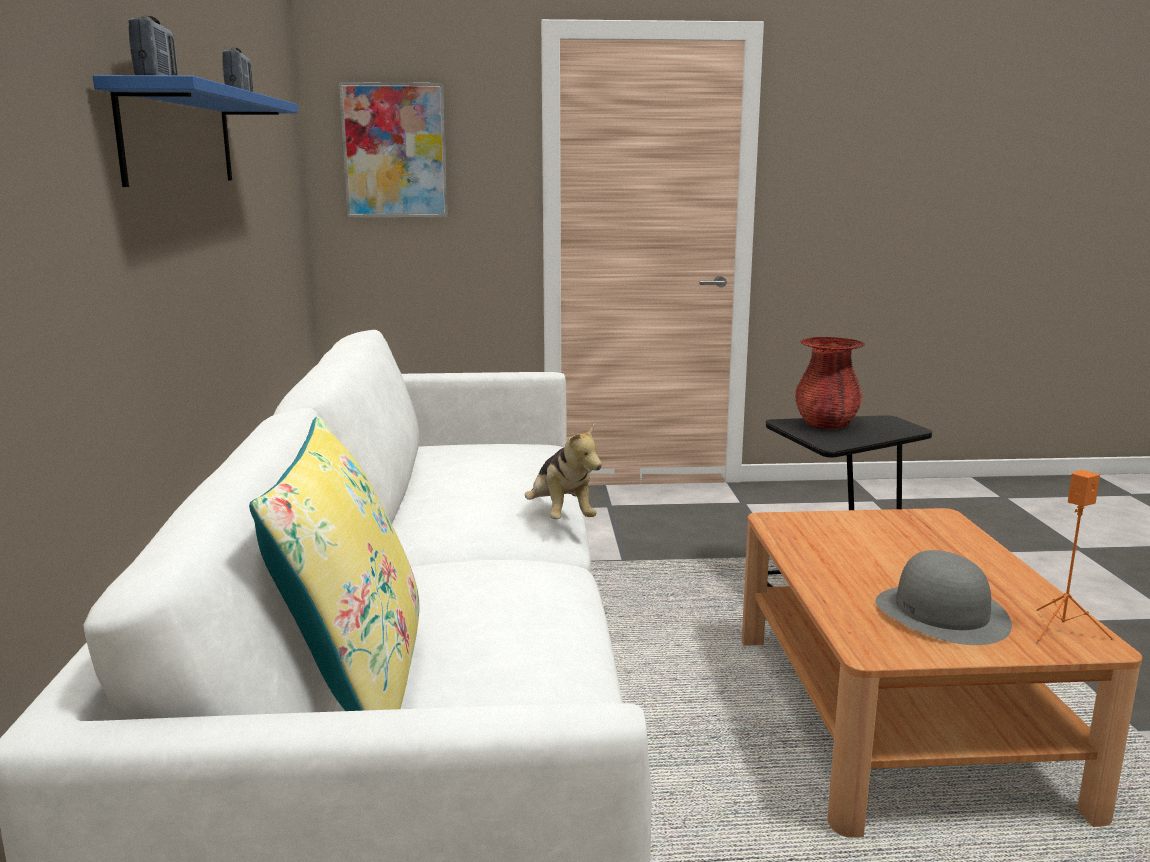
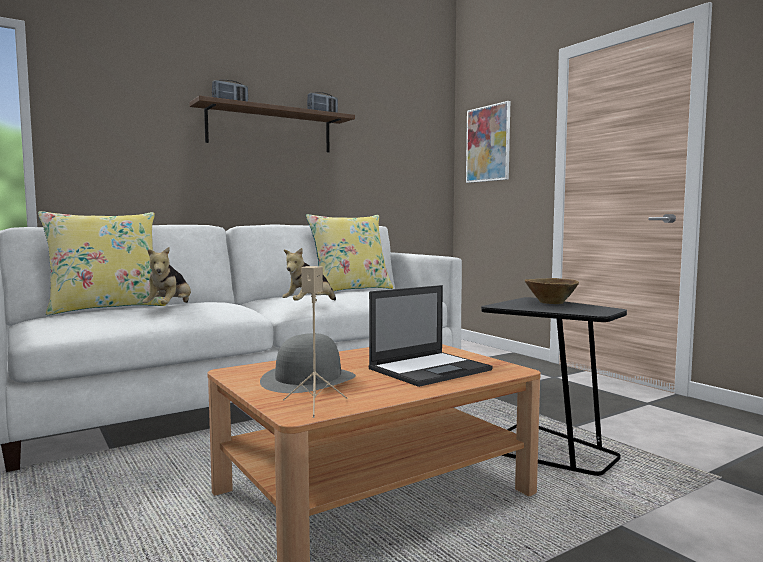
camera: 60 degrees right, 10 degrees down
blue shelf [93,75,298,187] -> brown shelf [189,96,355,152]
red vase [795,337,865,429] -> brown bowl [525,278,579,304]
orange speaker [1036,469,1114,644] -> beige speaker [283,266,348,418]
none -> plush toy [142,247,191,305]
none -> yellow pillow [306,214,393,291]
none -> laptop [369,285,492,387]

